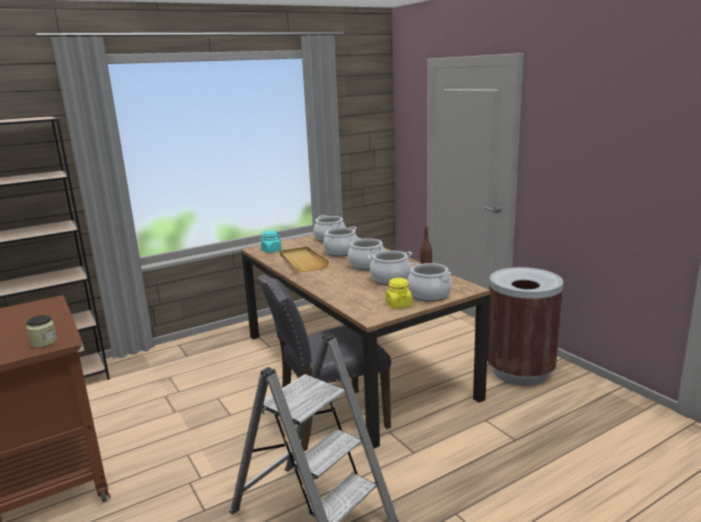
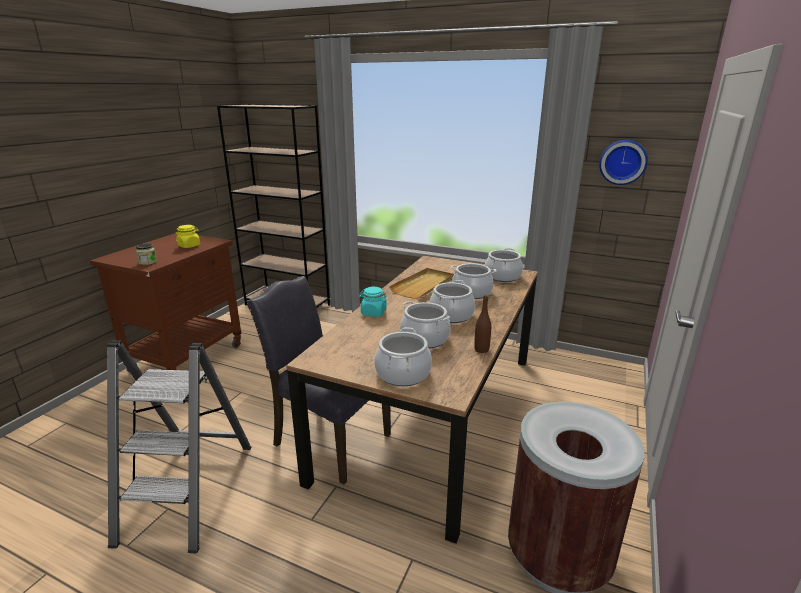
camera: 55 degrees right, 5 degrees up
turquoise jar [260,231,282,253] -> turquoise jar moved to [359,287,387,317]
yellow jar [386,278,412,309] -> yellow jar moved to [176,225,200,248]
none -> wall clock [599,140,648,185]

